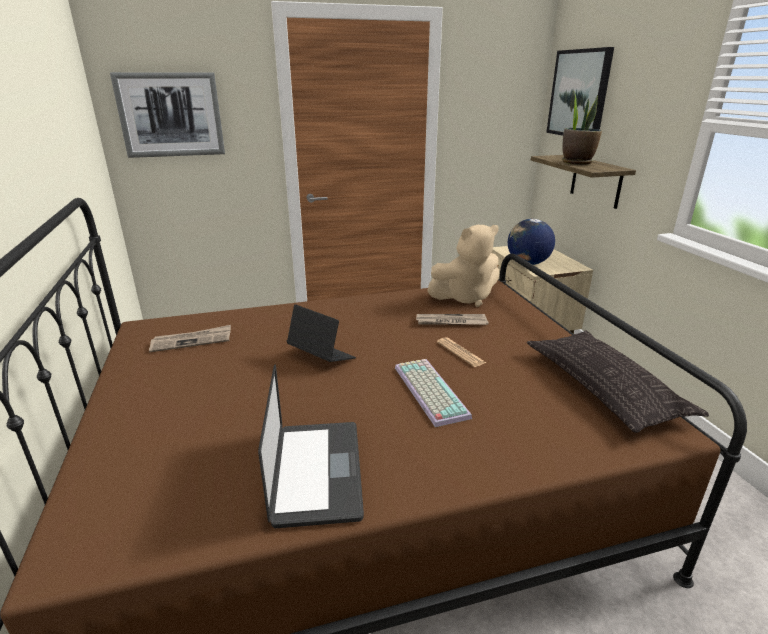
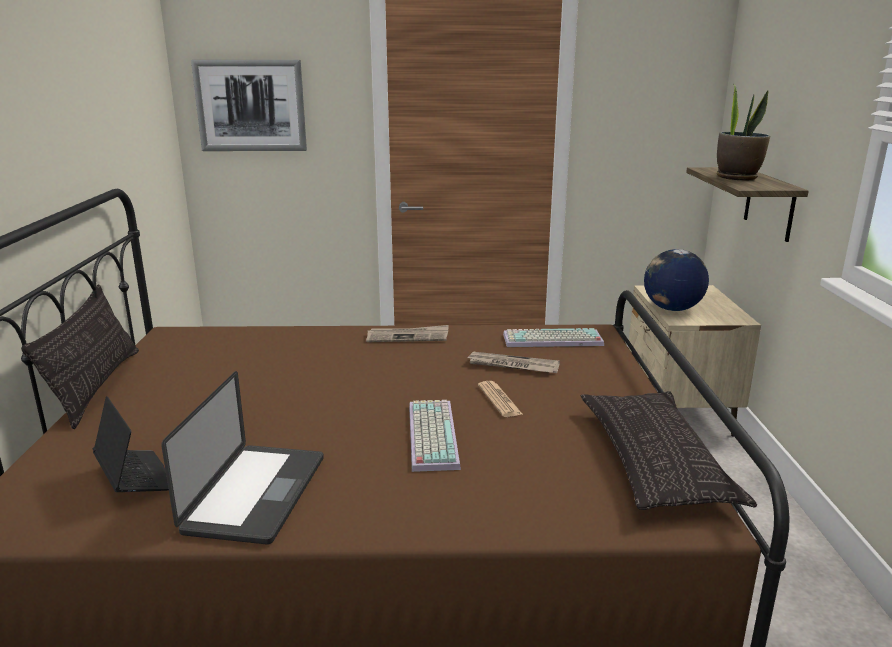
camera: 15 degrees right, 5 degrees down
newspaper [149,325,231,352] -> newspaper moved to [366,325,448,342]
laptop [286,304,356,362] -> laptop moved to [93,396,169,492]
beige plush toy [427,225,499,307] -> keyboard [503,328,604,347]
picture [546,47,614,136] -> none
none -> pillow [21,284,139,429]

